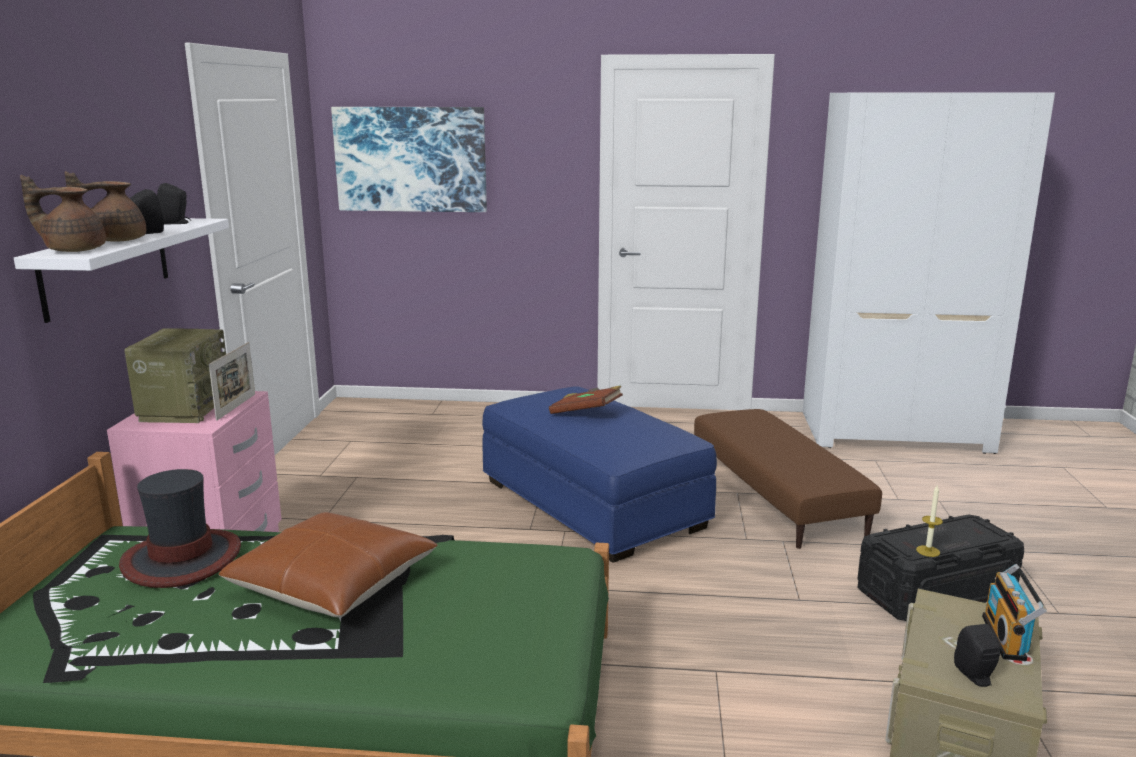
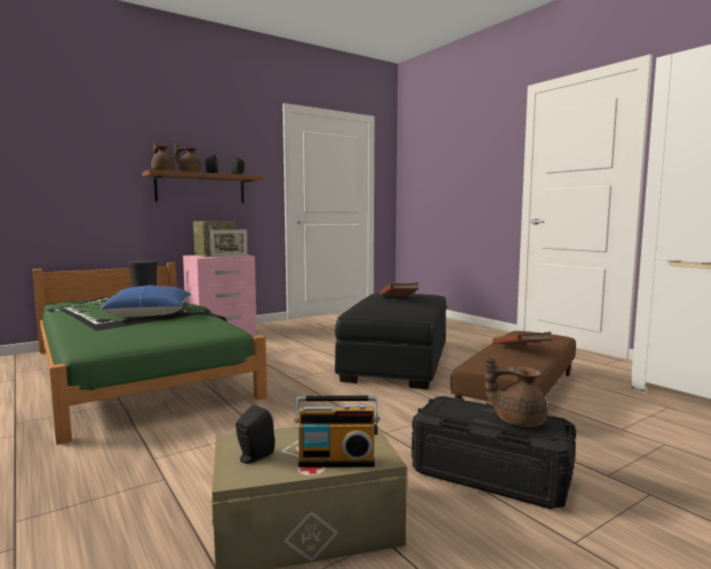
camera: 50 degrees right, 10 degrees down
white shelf [14,218,229,323] -> brown shelf [142,170,263,203]
brown pillow [218,512,438,617] -> blue pillow [100,285,191,317]
picture [331,107,487,212] -> none
blue ottoman [482,386,717,563] -> black ottoman [335,293,446,389]
candle [916,484,943,557] -> none
radio [982,564,1047,661] -> radio turned 150 degrees counterclockwise [294,395,379,467]
none -> brown teapot [485,356,548,427]
none -> brown book [493,332,552,344]

